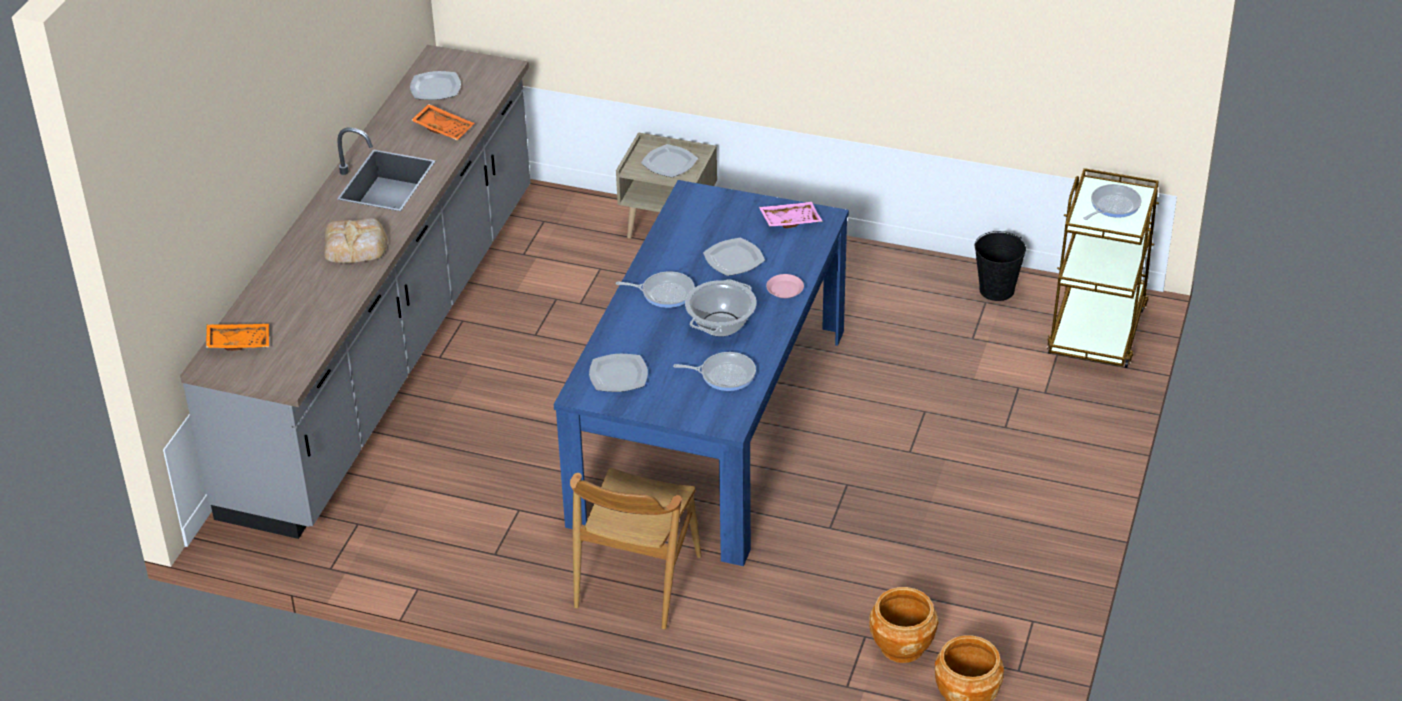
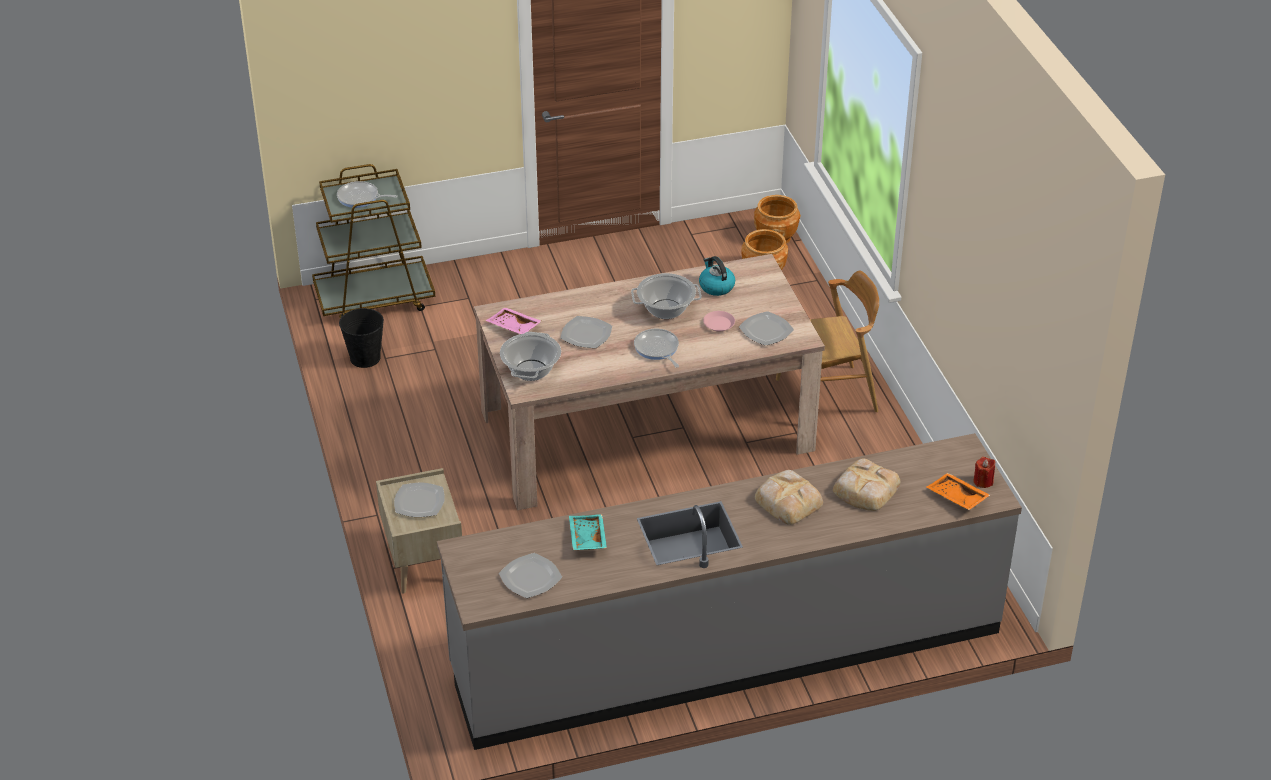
camera: 125 degrees left, 0 degrees up
orange tray [411,104,474,140] -> turquoise tray [569,514,607,550]
blue dining table [554,180,849,566] -> beige dining table [474,254,825,510]
frying pan [673,352,756,391] -> kettle [699,256,735,296]
pink plate [766,274,804,298] -> pink plate moved to [703,311,735,331]
none -> cooking pot [500,332,561,381]
none -> bread [833,458,900,511]
none -> red candle [973,457,995,488]

